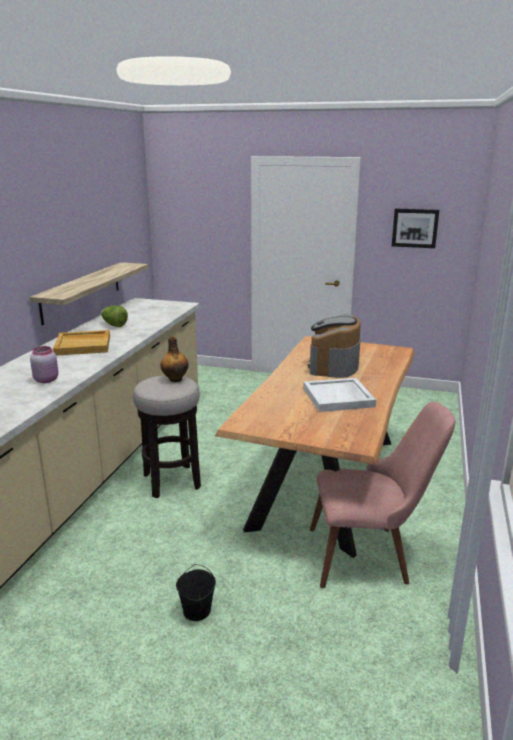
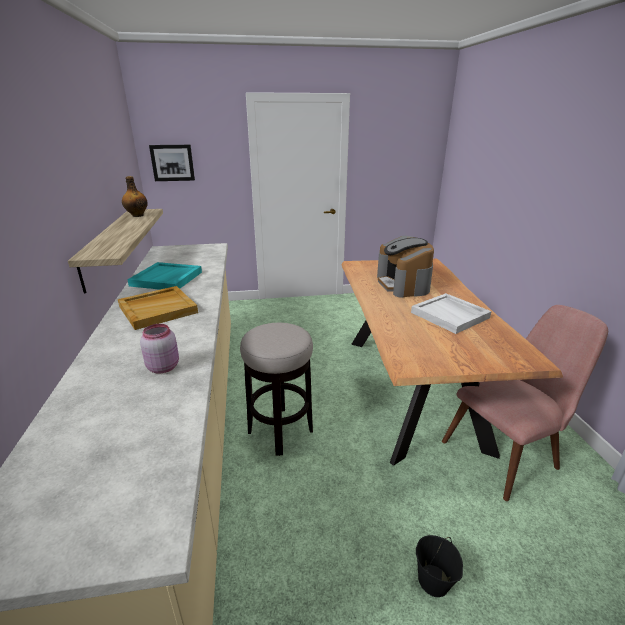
camera: 25 degrees left, 5 degrees up
lettuce [101,305,128,327] -> turquoise tray [127,262,202,290]
bottle [160,336,189,382] -> bottle moved to [122,176,148,217]
picture [392,209,439,248] -> picture moved to [149,145,195,181]

